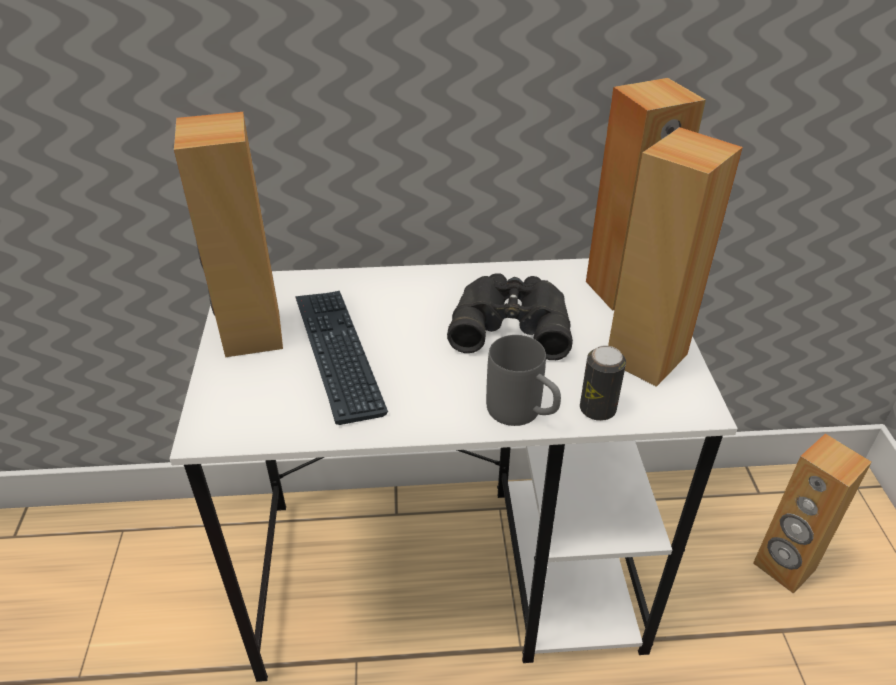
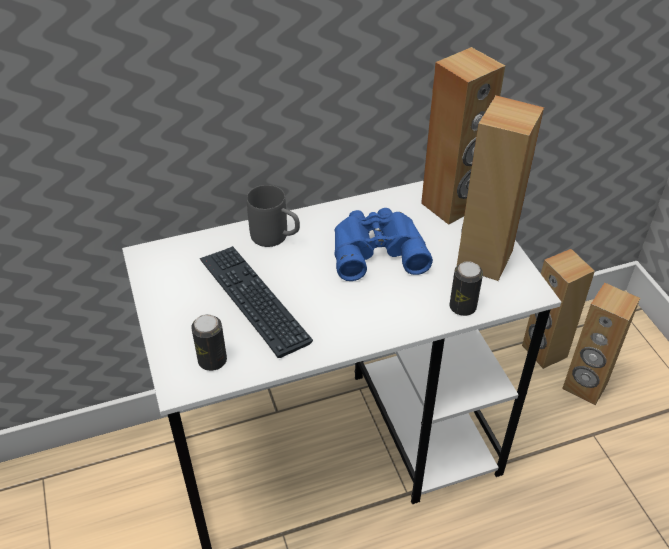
camera: 15 degrees left, 5 degrees up
brown speaker [174,112,283,357] -> brown speaker moved to [522,249,595,369]
black binoculars [447,273,573,360] -> blue binoculars [334,208,433,281]
grey mug [486,335,561,426] -> grey mug moved to [247,185,300,247]
none -> can [191,314,227,371]

